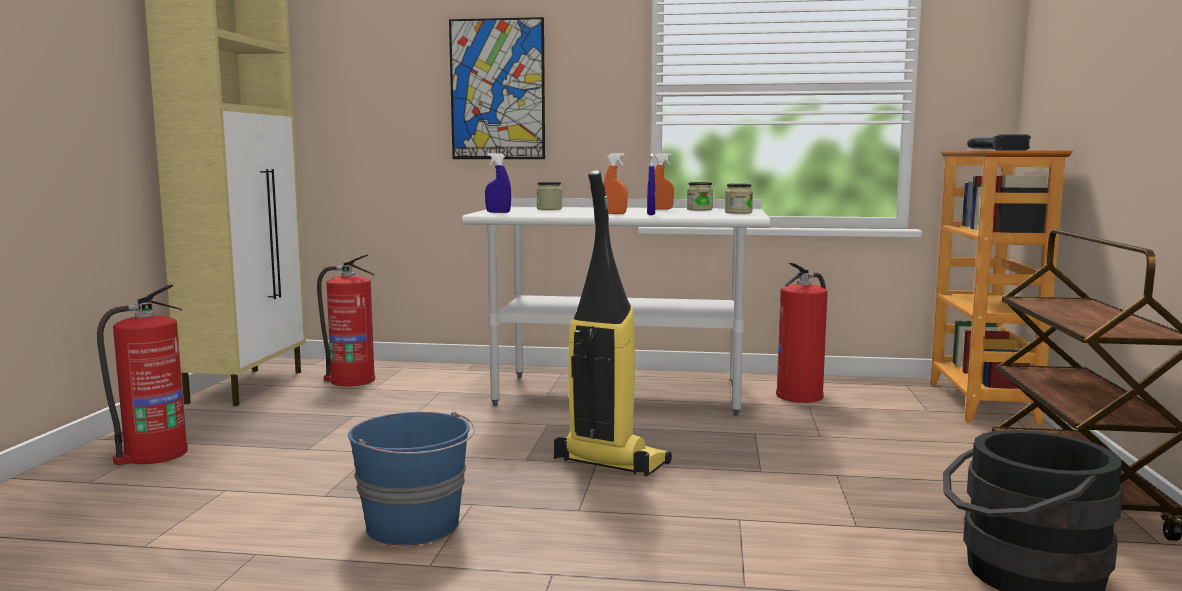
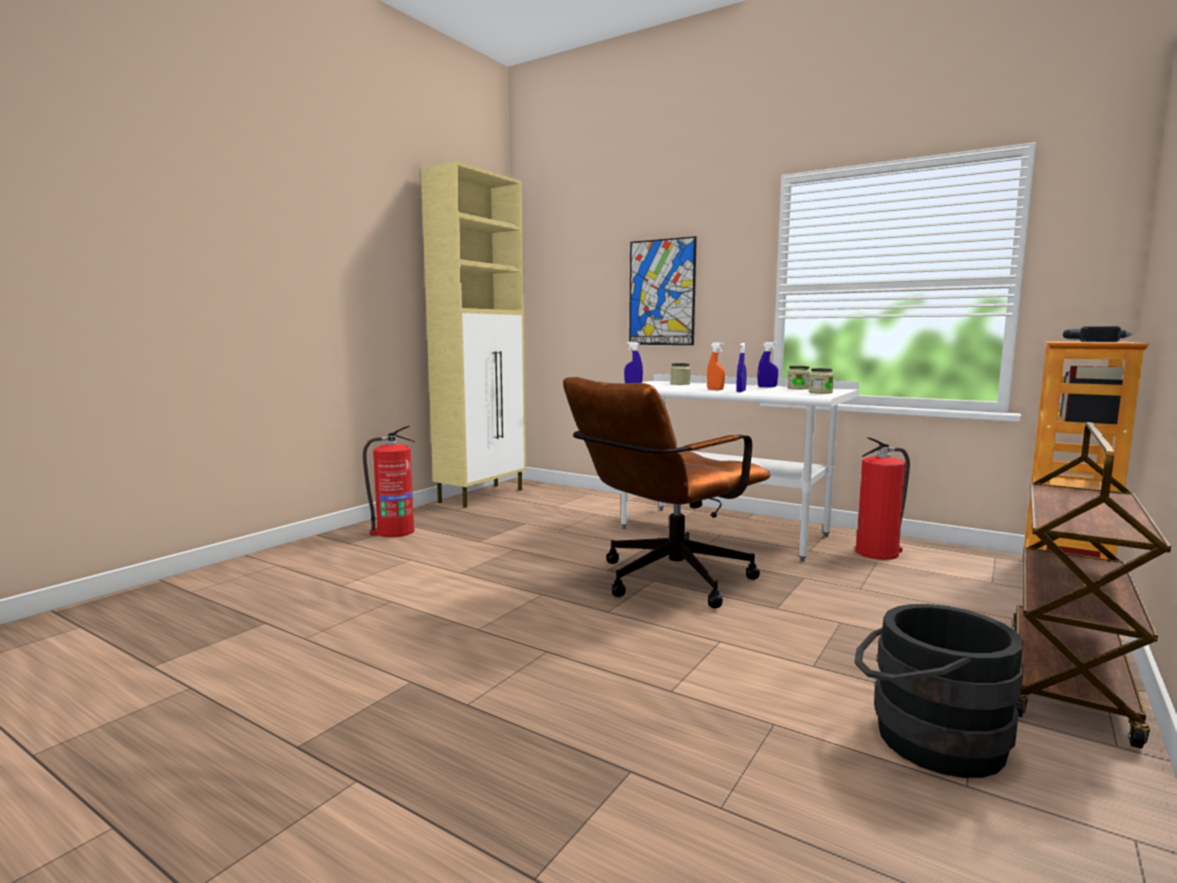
camera: 25 degrees right, 0 degrees up
fire extinguisher [317,254,375,386] -> none
blue bucket [348,412,475,545] -> none
vacuum cleaner [554,171,672,476] -> brown office chair [563,377,770,609]
orange spray bottle [654,153,674,210] -> blue spray bottle [758,342,778,387]

